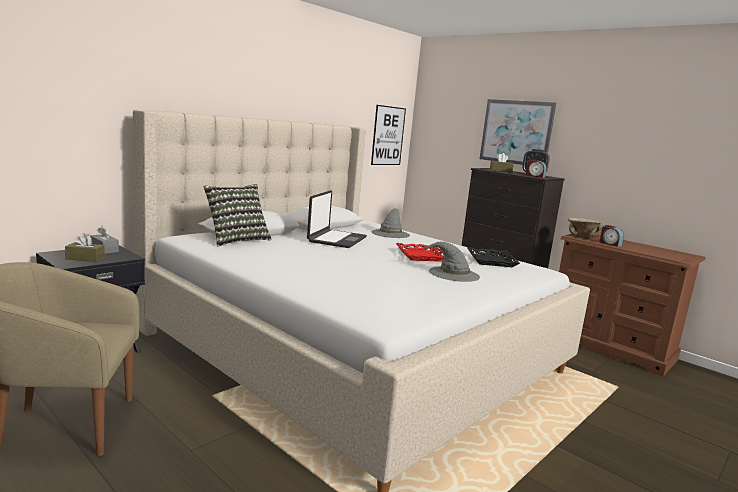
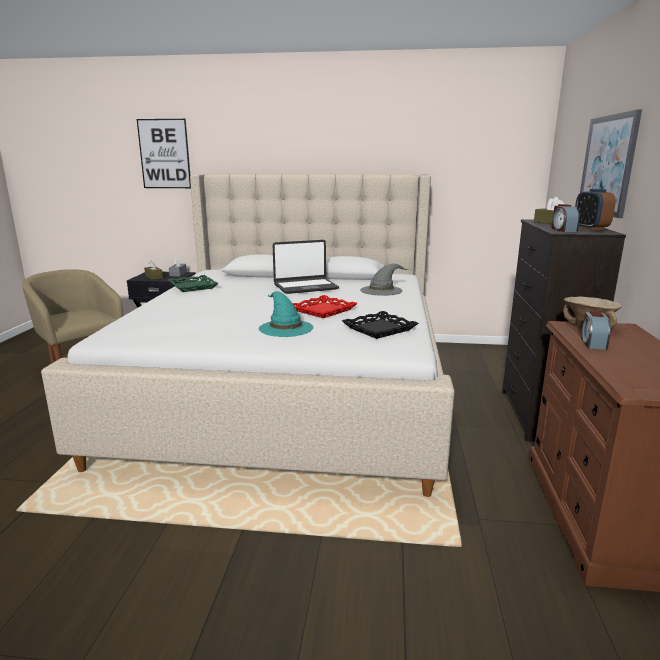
camera: 55 degrees right, 5 degrees up
pillow [203,184,272,247] -> none
picture [371,105,406,165] -> picture moved to [137,119,191,188]
grey hat [421,242,480,282] -> turquoise hat [259,291,313,337]
none -> green tray [168,275,219,292]

